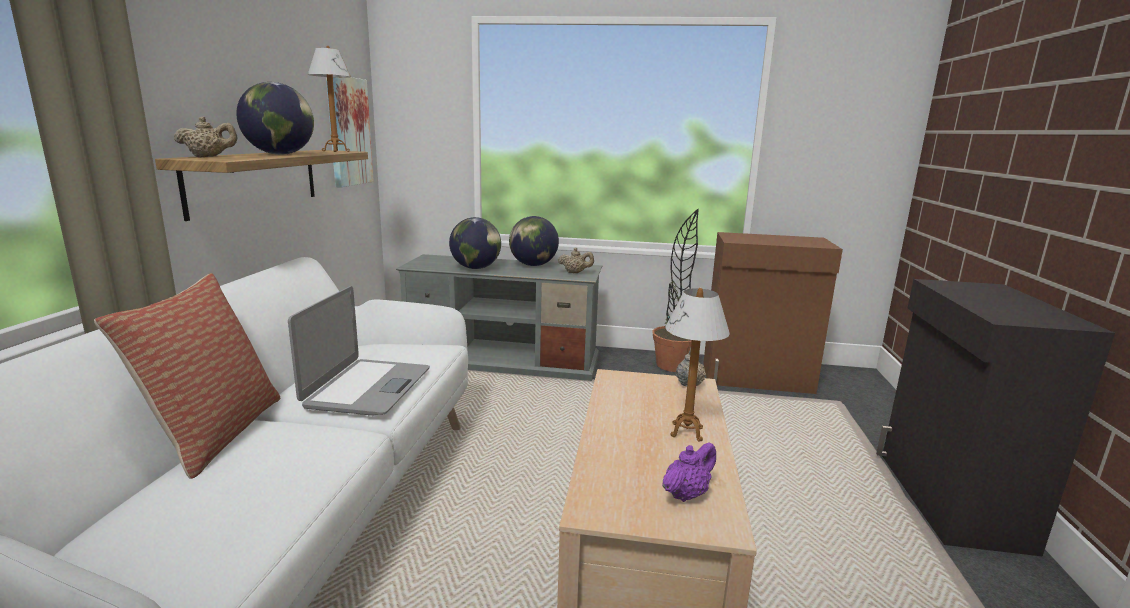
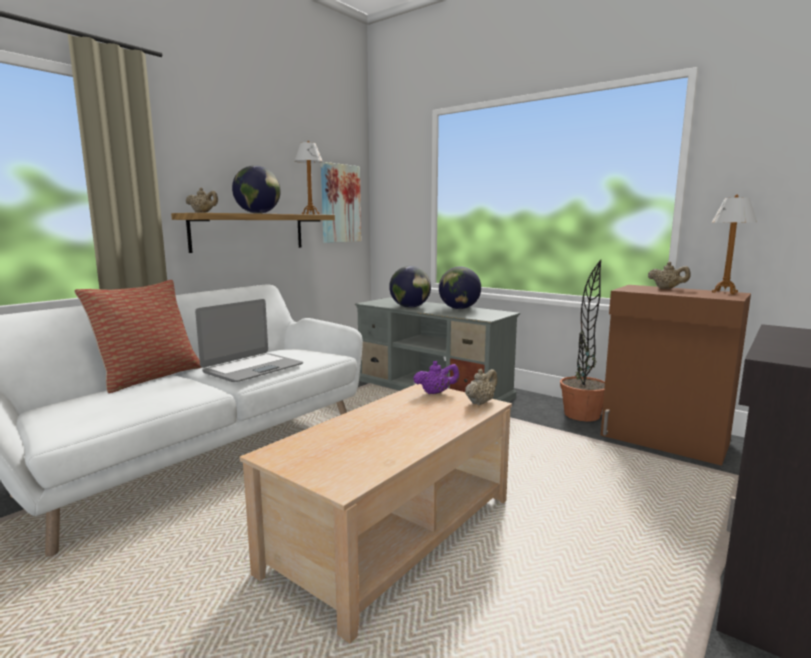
camera: 30 degrees right, 5 degrees down
beige teapot [558,248,594,273] -> beige teapot moved to [648,262,691,289]
purple teapot [662,442,716,502] -> purple teapot moved to [413,361,459,394]
table lamp [665,288,730,442] -> table lamp moved to [712,195,757,294]

